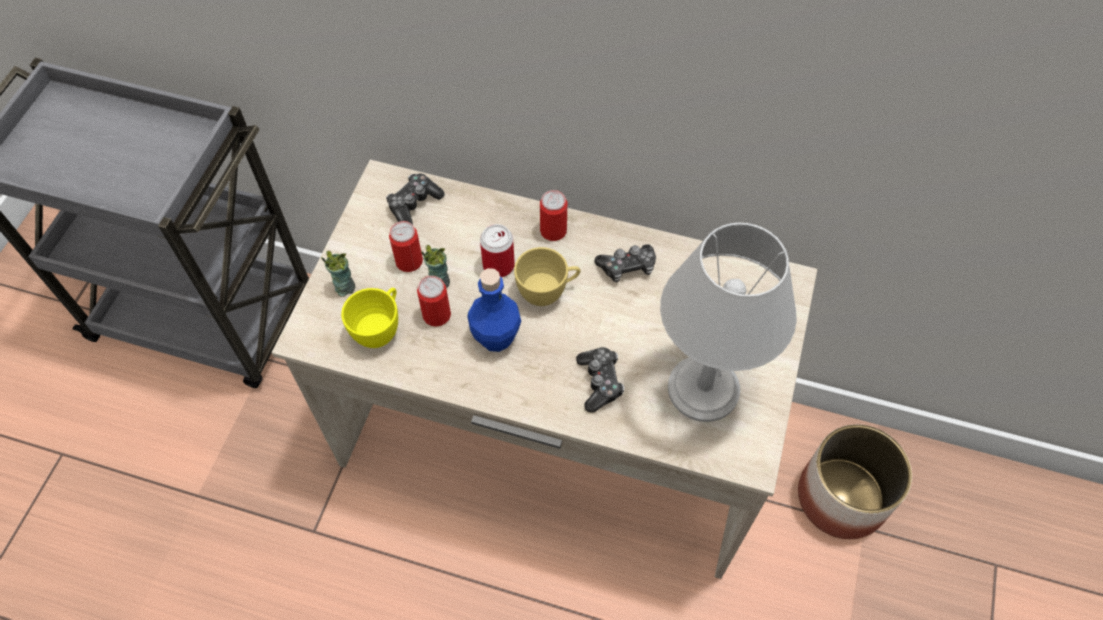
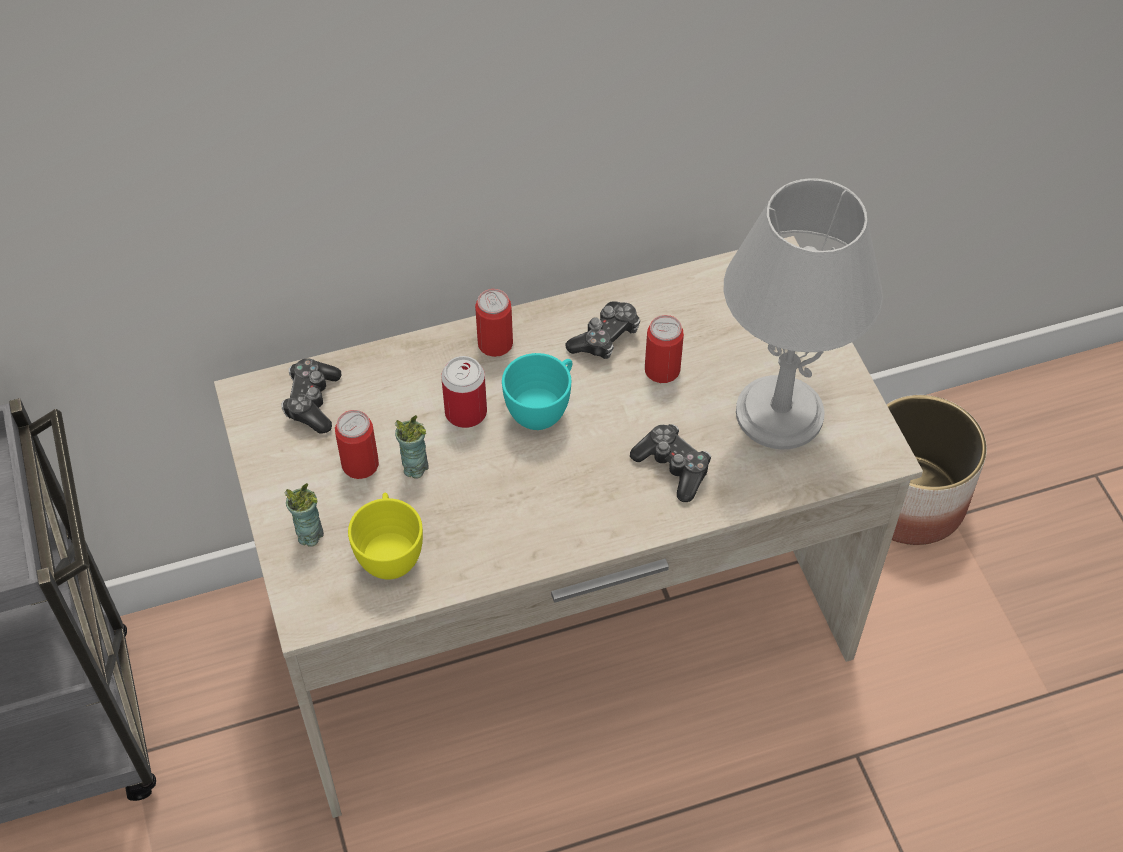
camera: 35 degrees left, 5 degrees down
can [417,276,451,327] -> can moved to [645,315,684,383]
blue bottle [467,268,521,352] -> none
yellow cup [514,247,581,306] -> turquoise cup [502,353,572,430]

